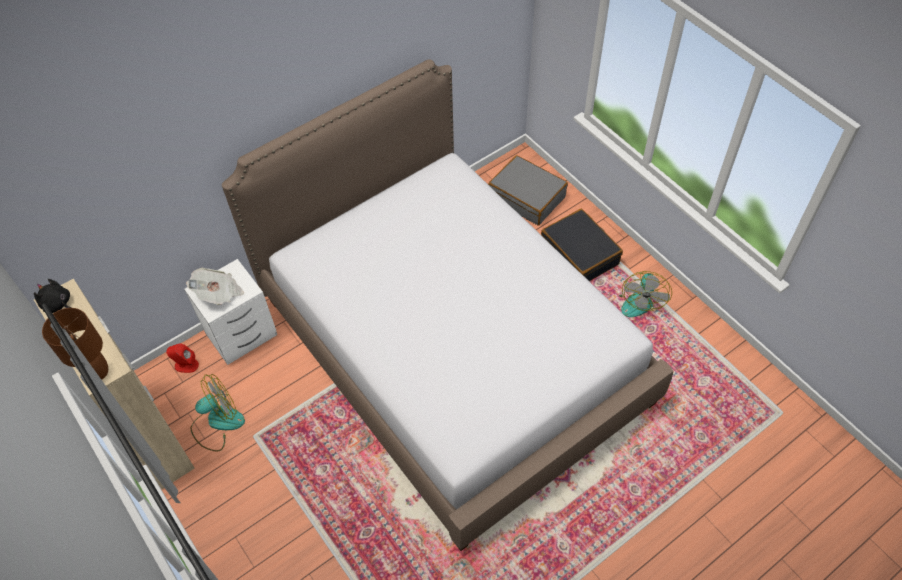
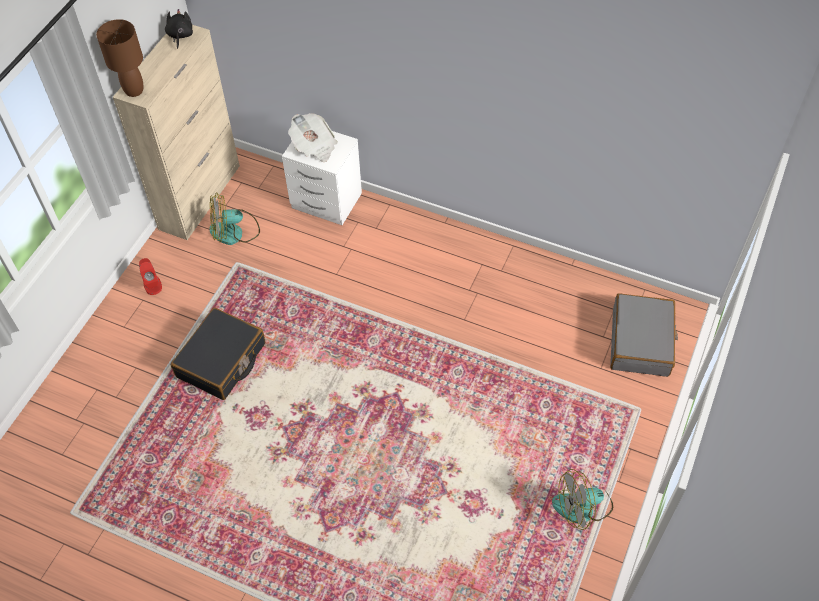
camera: 60 degrees right, 0 degrees up
red speaker [166,343,199,373] -> red speaker moved to [139,258,162,295]
fan [191,374,245,452] -> fan turned 135 degrees clockwise [210,192,260,245]
bed [222,59,673,551] -> none
black suitcase [541,209,623,281] -> black suitcase moved to [171,307,265,400]

